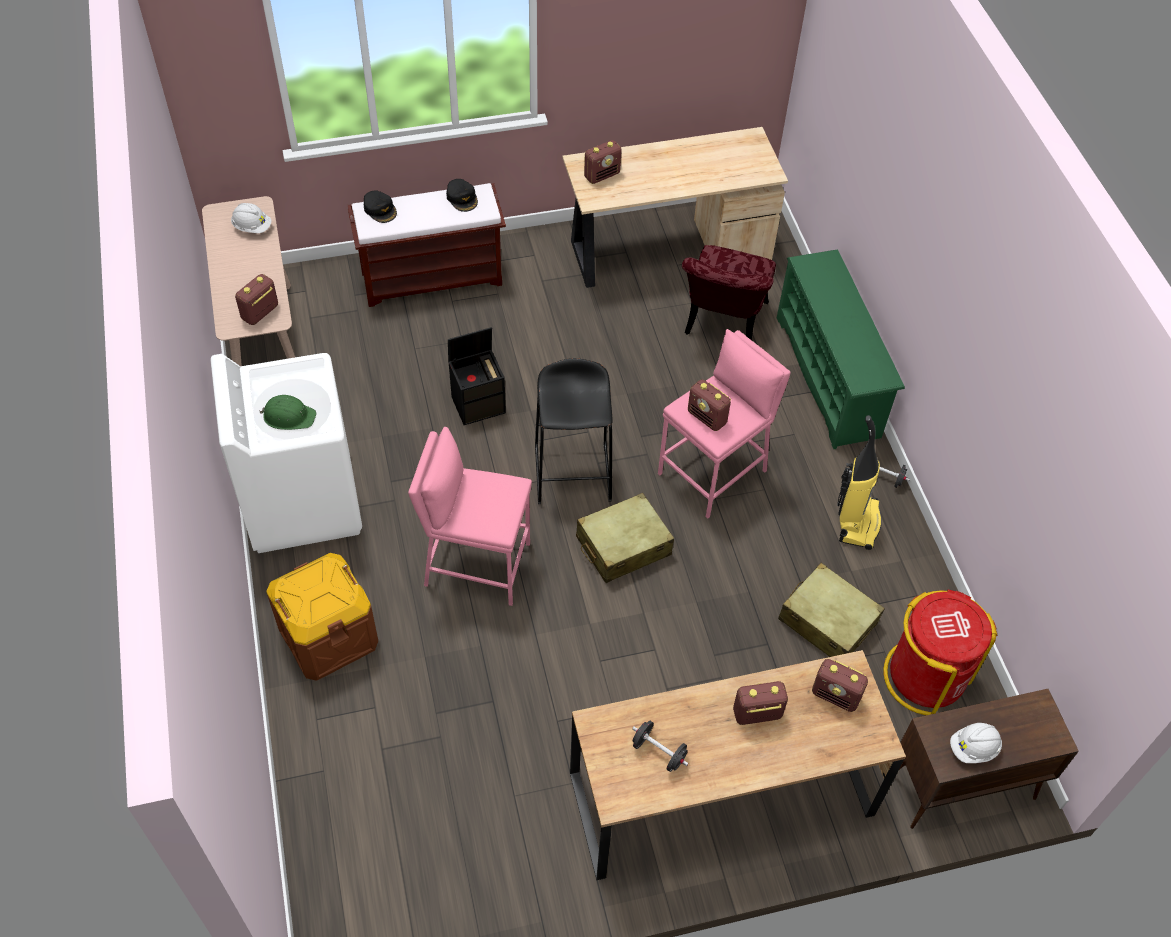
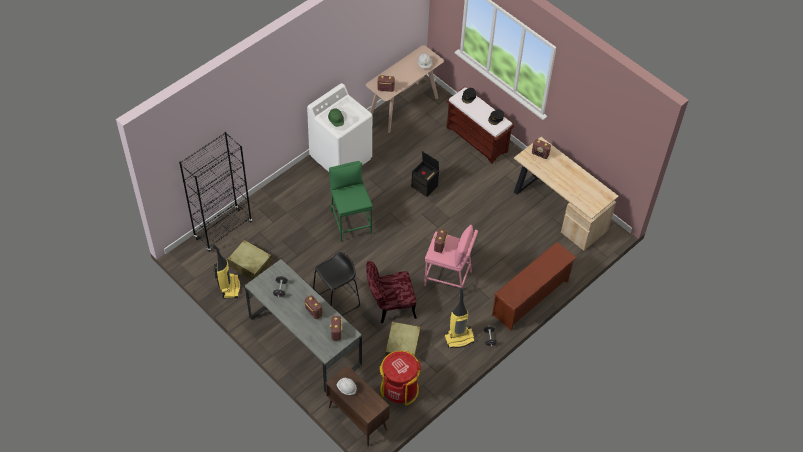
camera: 60 degrees right, 0 degrees up
brown storage box [266,553,378,681] -> none
pink stool [408,427,532,606] -> green stool [329,161,373,242]
black stool [535,358,613,504] -> black stool moved to [313,252,360,316]
brown desk [570,650,906,880] -> grey desk [245,259,362,392]
beige suitcase [576,493,674,583] -> beige suitcase moved to [227,240,272,280]
red chair [682,245,776,340] -> red chair moved to [366,261,417,323]
green shoe rack [777,249,905,449] -> brown shoe rack [492,242,577,331]
none -> black bookcase [179,132,252,252]
none -> vacuum cleaner [211,244,241,298]

